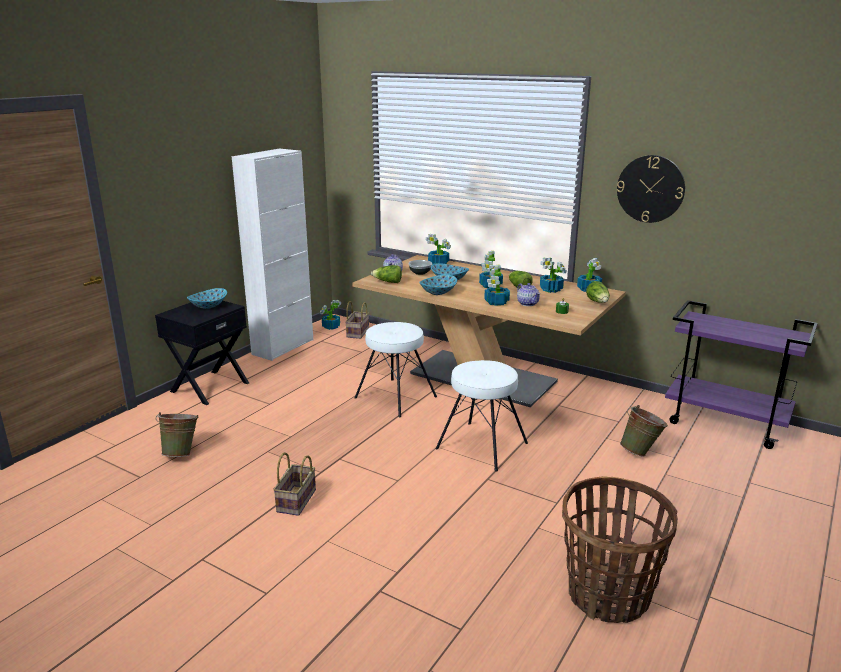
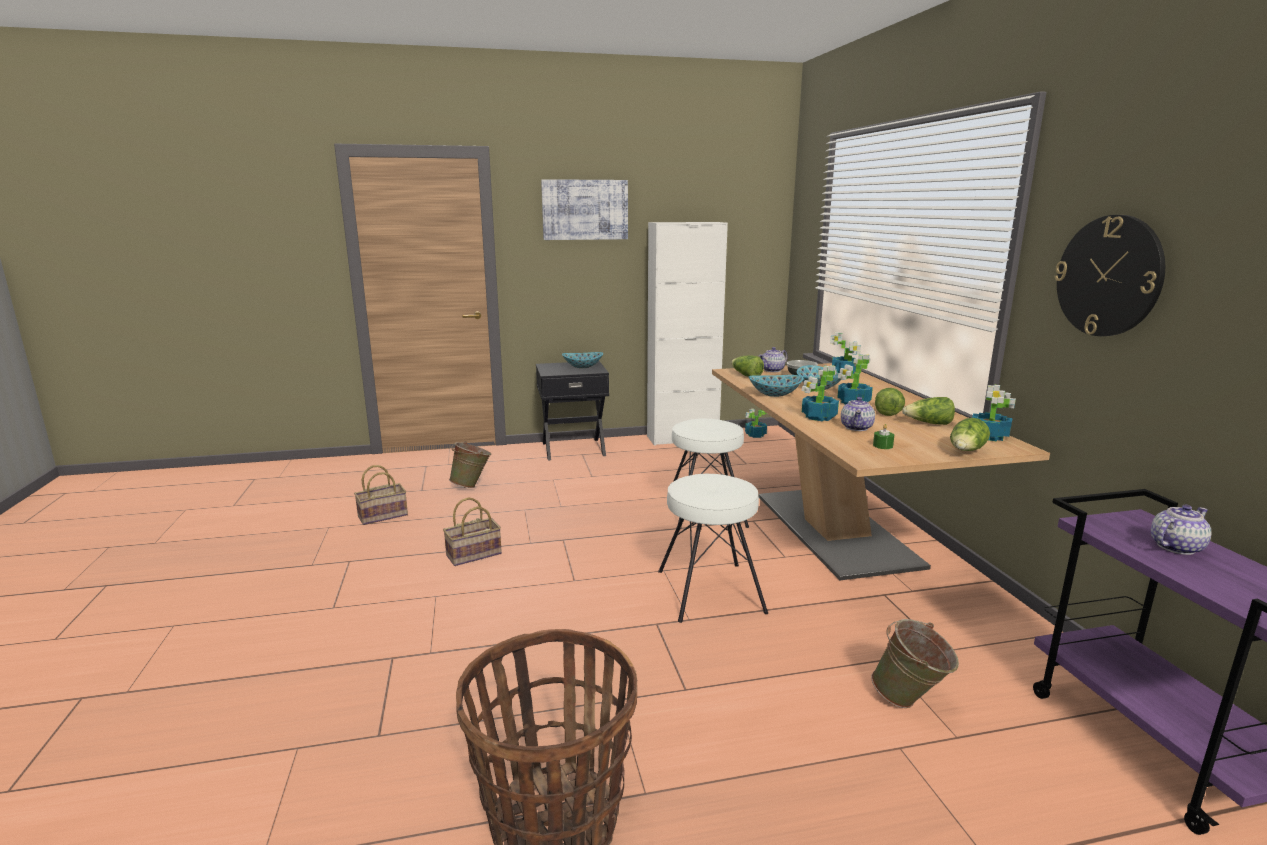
camera: 45 degrees right, 5 degrees down
basket [345,301,369,339] -> basket moved to [354,465,408,525]
potted plant [540,257,566,293] -> lettuce [902,397,955,425]
none -> picture [541,179,628,240]
none -> teapot [1151,505,1211,555]

